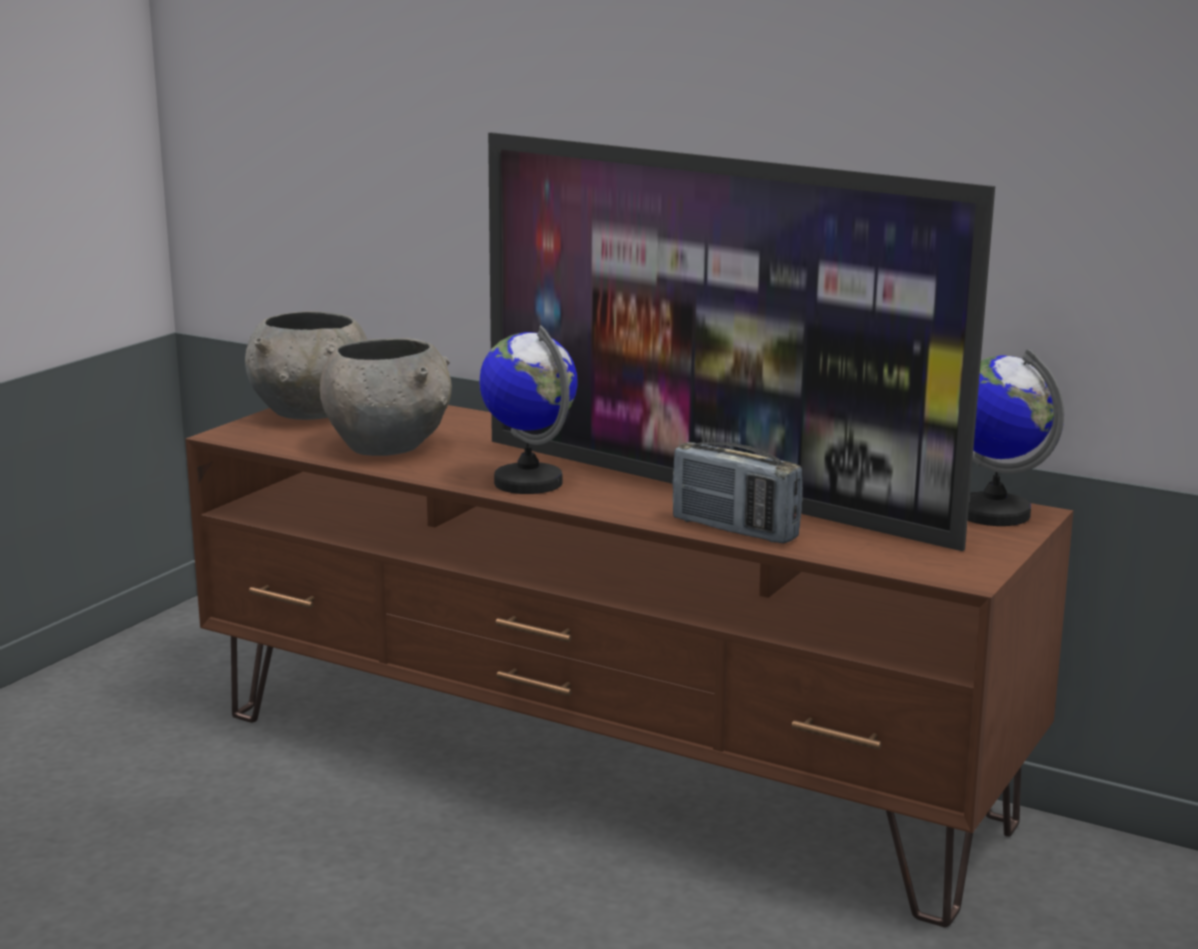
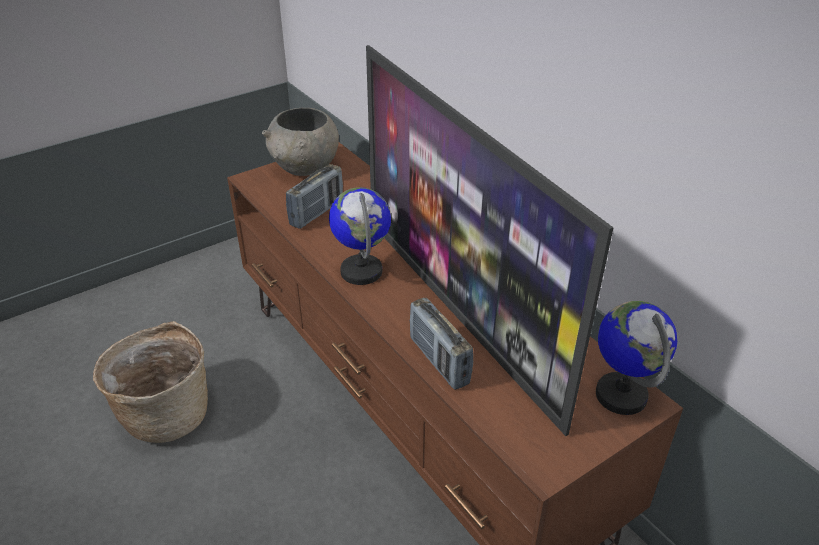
camera: 25 degrees right, 20 degrees up
grey bowl [320,338,452,456] -> radio [286,164,343,229]
none -> basket [93,321,208,443]

